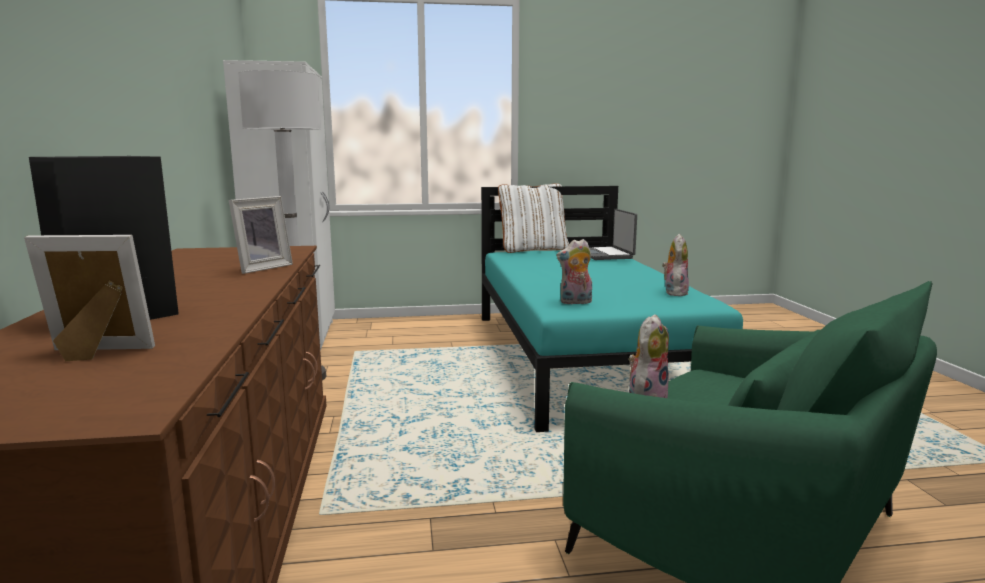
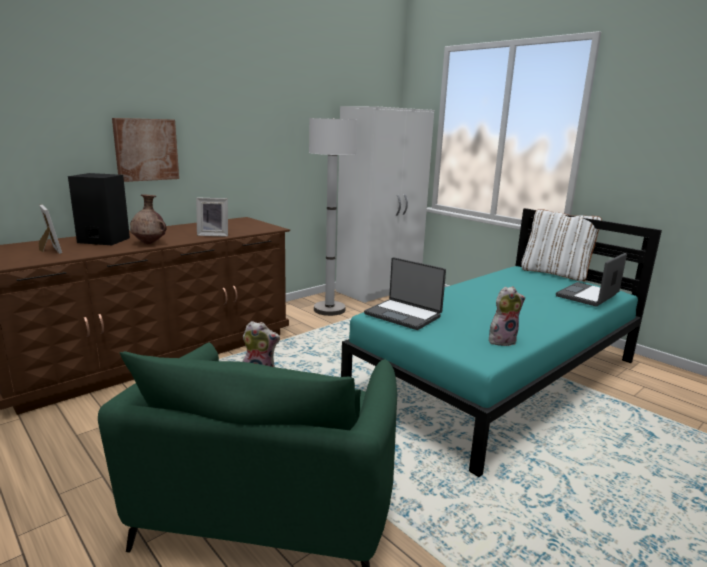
camera: 55 degrees right, 5 degrees up
plush toy [556,239,592,305] -> laptop [364,257,446,330]
none -> picture [112,118,179,182]
none -> brown vase [130,194,167,244]

